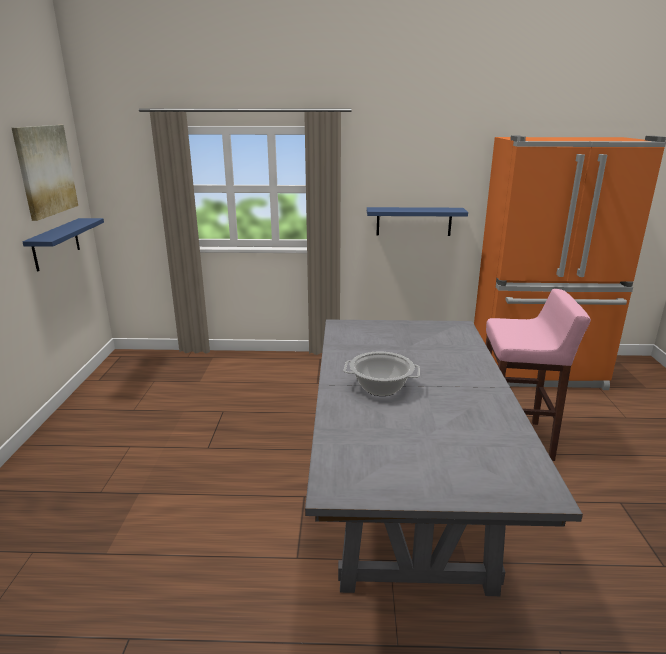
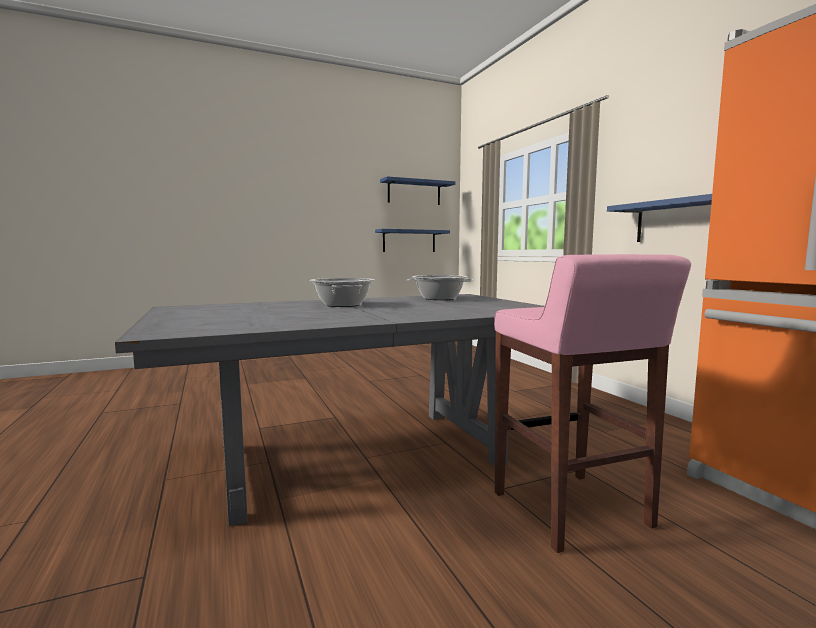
camera: 65 degrees right, 15 degrees down
picture [12,125,78,221] -> blue shelf [380,176,455,205]
none -> cooking pot [406,275,473,300]

